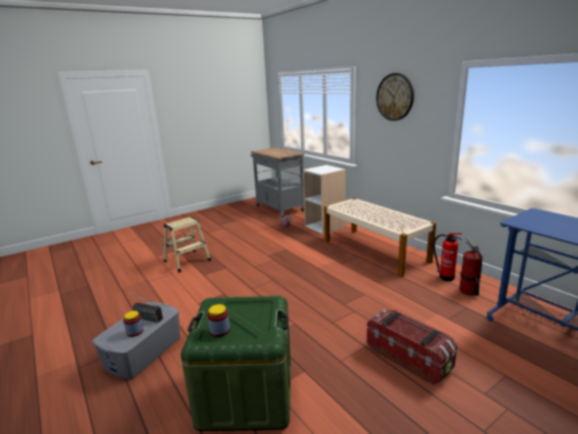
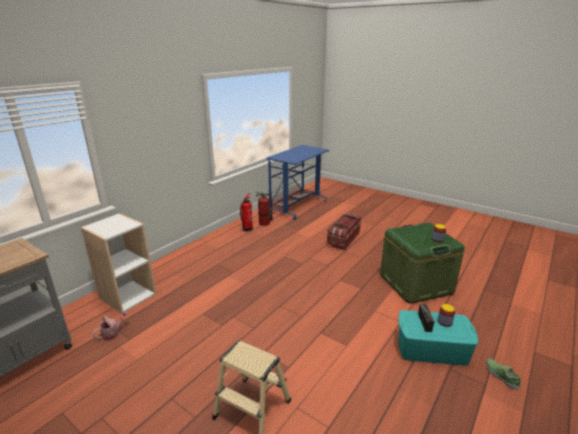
camera: 110 degrees left, 5 degrees up
grey storage box [92,302,180,380] -> turquoise storage box [398,310,478,366]
beige bench [324,198,436,277] -> none
wall clock [376,73,414,121] -> none
none -> shoe [486,358,522,389]

